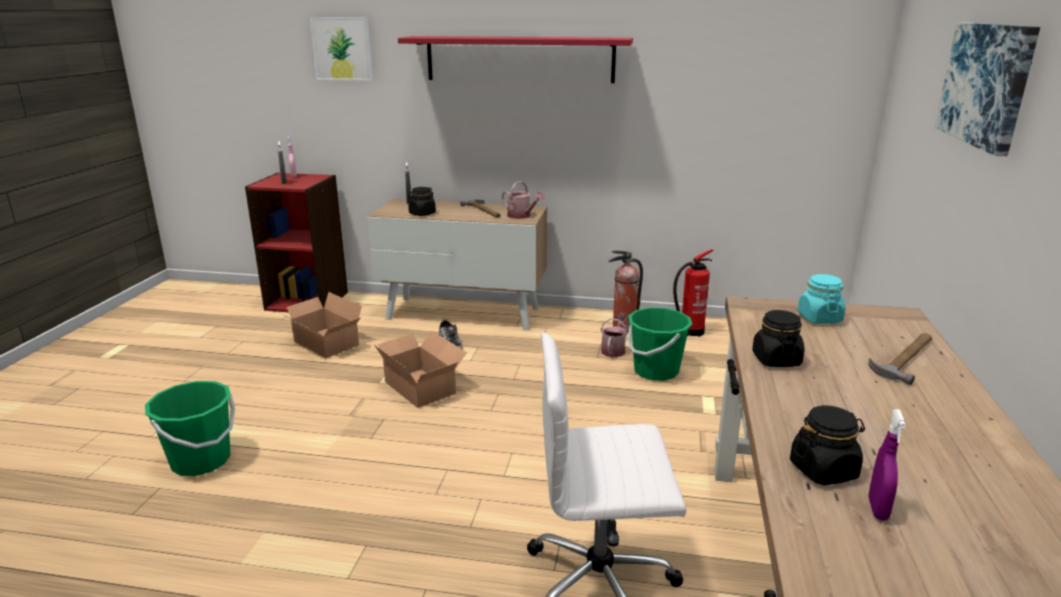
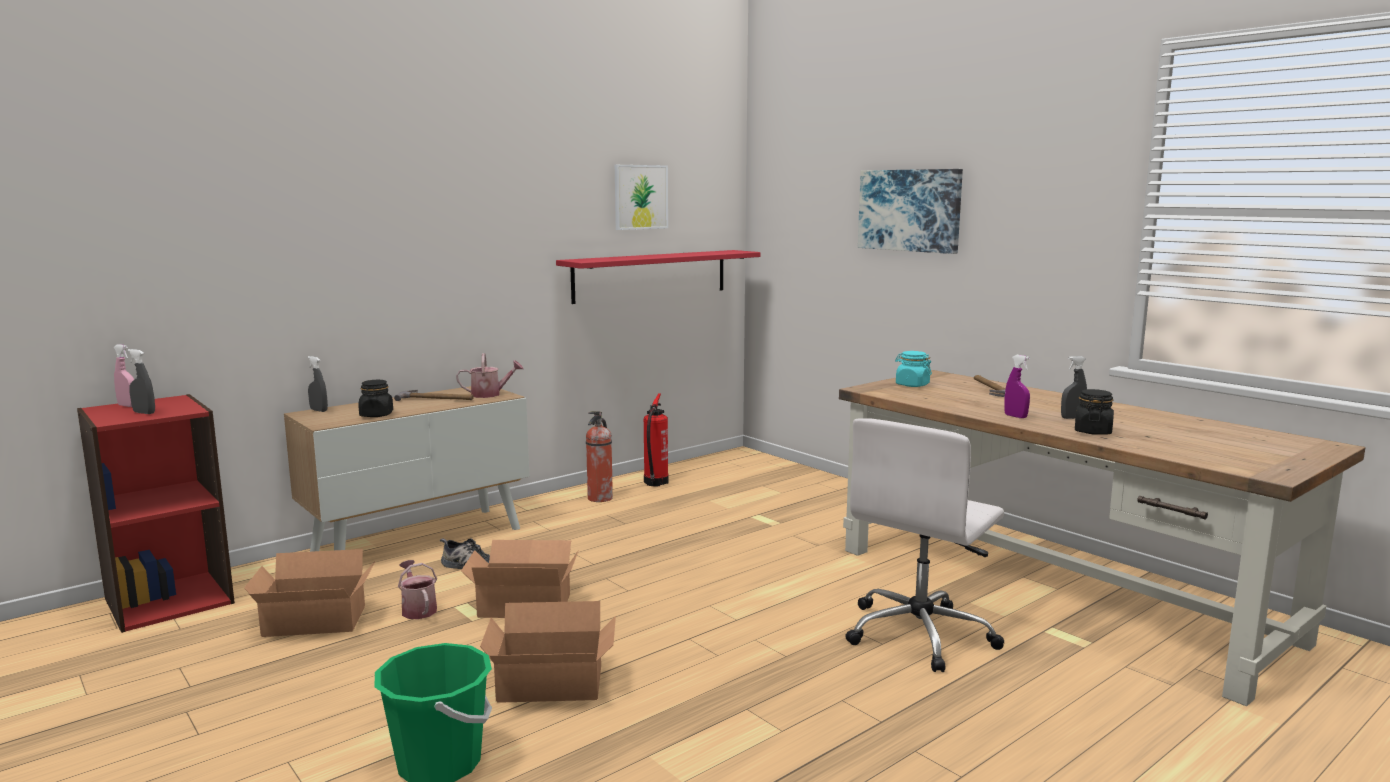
camera: 50 degrees left, 10 degrees down
picture [310,17,373,81] -> picture moved to [615,165,668,230]
red shelf [398,36,633,83] -> red shelf moved to [556,250,760,304]
watering can [601,315,628,357] -> watering can moved to [398,560,437,619]
green bucket [627,308,692,381] -> none
black jar [752,310,804,367] -> none
purple spray bottle [868,409,906,520] -> purple spray bottle moved to [1004,355,1030,418]
none -> cardboard box [480,601,616,703]
none -> grey spray bottle [1061,356,1087,419]

